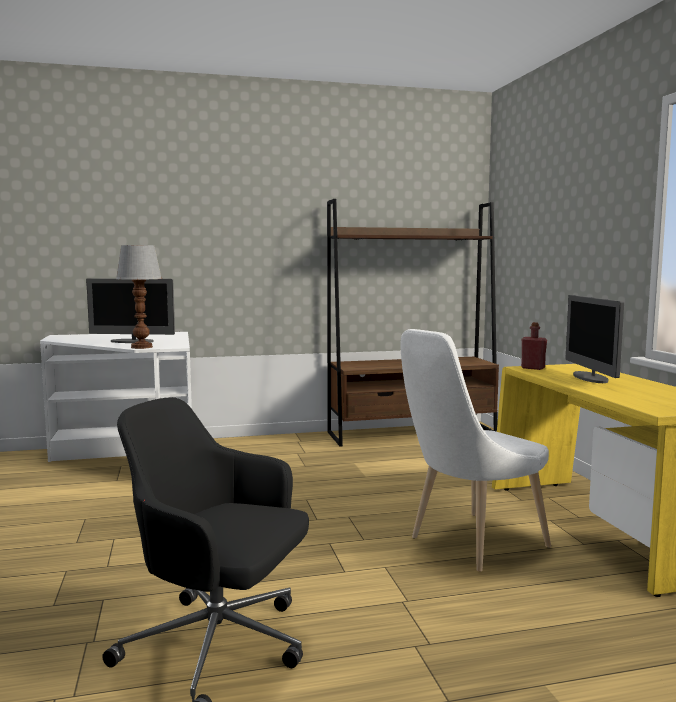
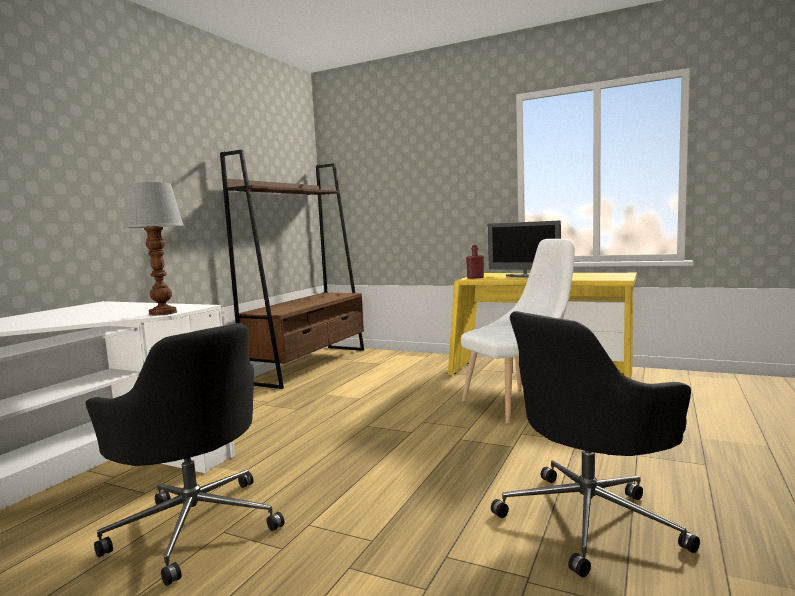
camera: 50 degrees left, 0 degrees up
monitor [86,278,175,343] -> none
white chair [400,329,551,572] -> white chair turned 120 degrees counterclockwise [461,239,575,424]
none -> black office chair [85,323,284,586]

